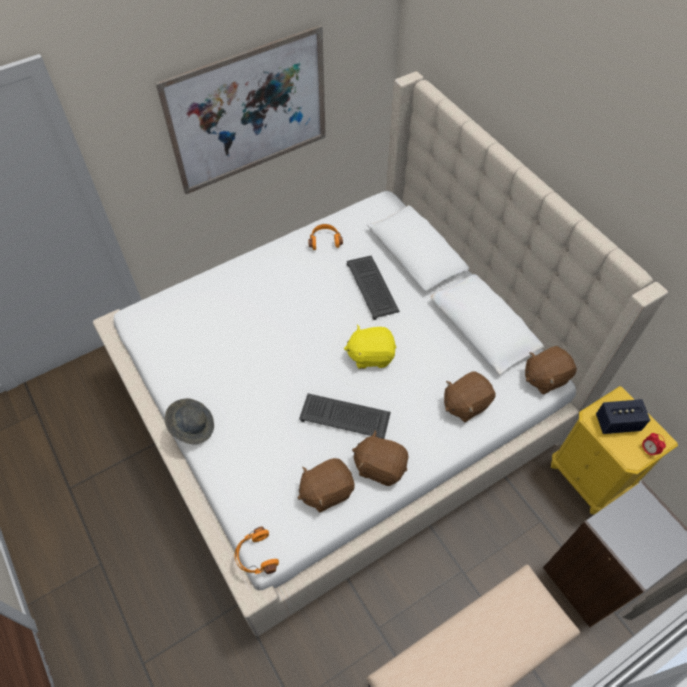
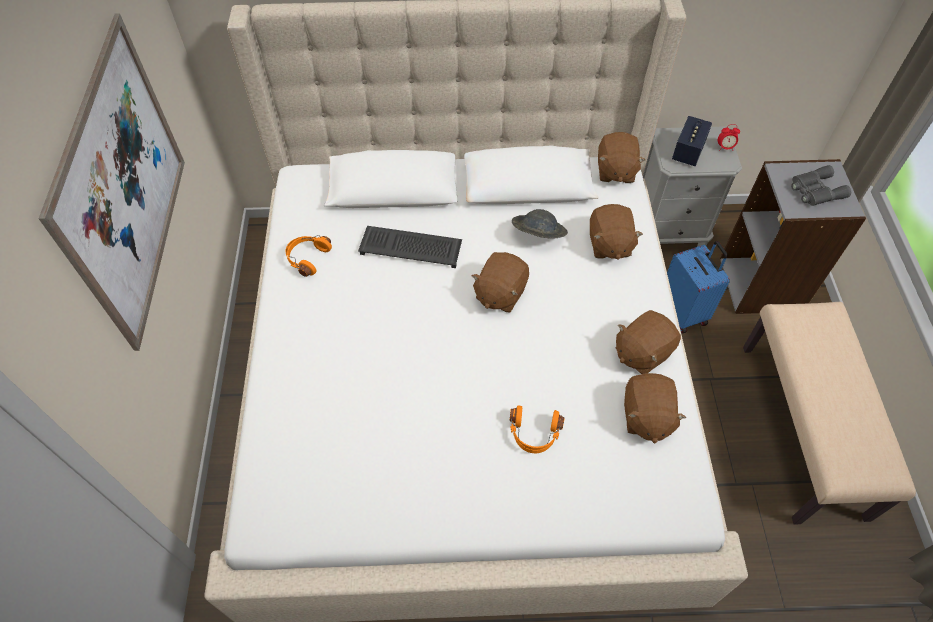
camera: 60 degrees left, 0 degrees up
grey hat [165,398,214,444] -> grey hat moved to [512,209,568,239]
orange headphones [235,527,279,574] -> orange headphones moved to [510,405,565,453]
keyboard [299,393,391,439] -> none
yellow plush toy [344,324,396,369] -> brown plush toy [471,252,529,312]
yellow nightstand [551,386,678,515] -> grey nightstand [643,126,742,247]
none -> blue suitcase [667,241,730,333]
none -> grey binoculars [791,165,851,206]

